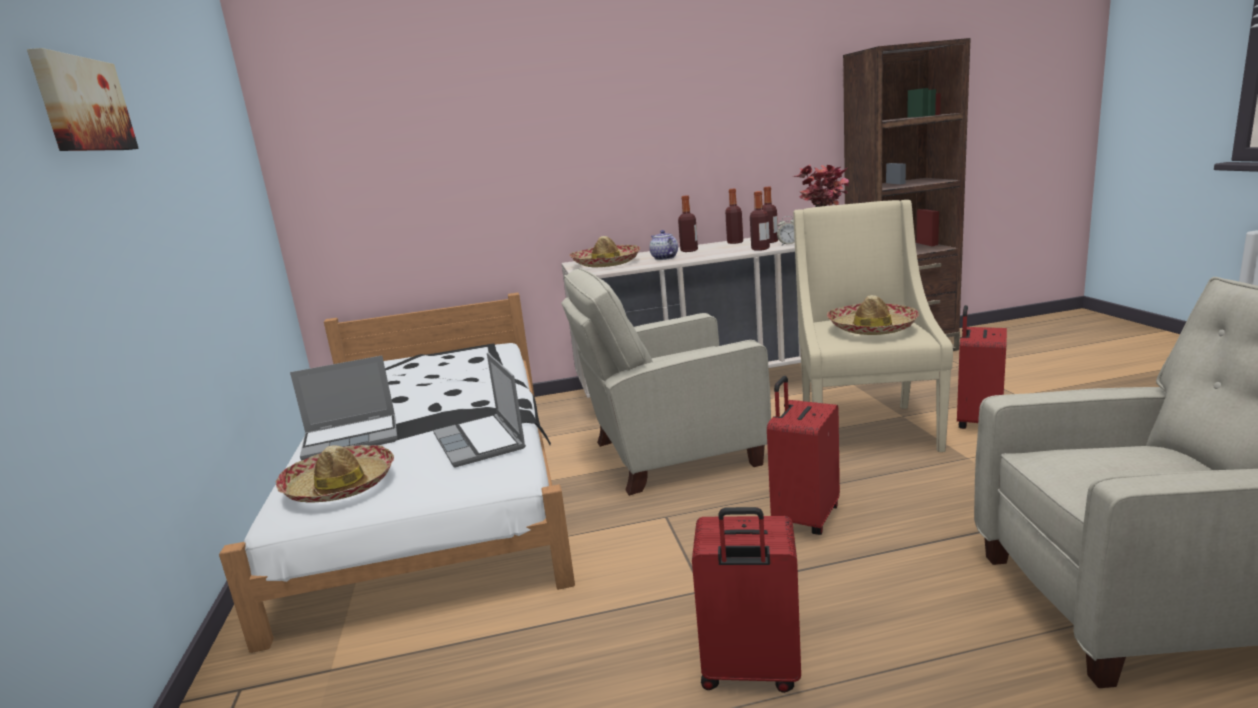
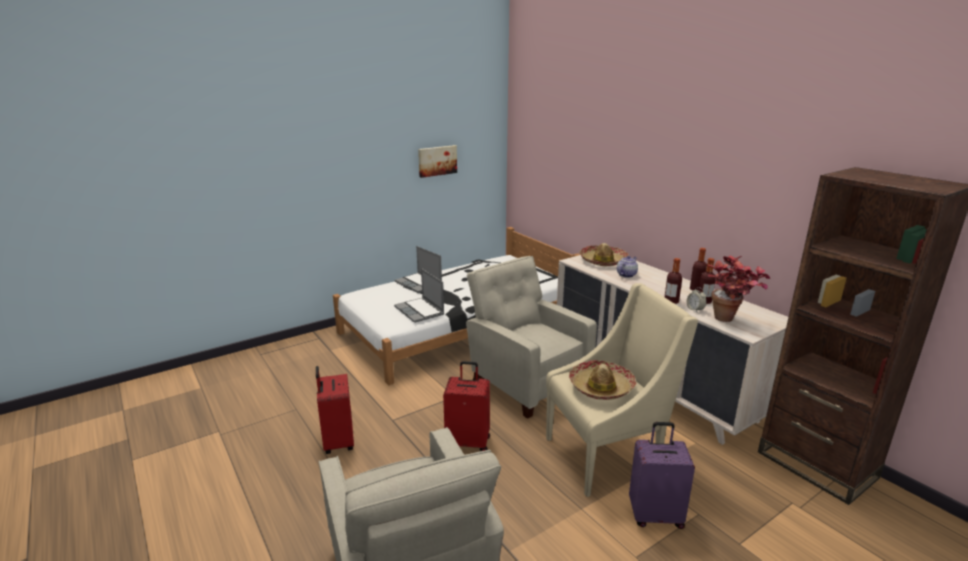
camera: 65 degrees right, 5 degrees up
picture [27,48,139,151] -> picture moved to [418,145,457,178]
hat [275,445,394,503] -> none
laptop [433,353,526,468] -> laptop turned 75 degrees counterclockwise [394,268,444,323]
bottle [678,195,698,252] -> none
red suitcase [957,305,1007,429] -> purple suitcase [629,422,695,529]

